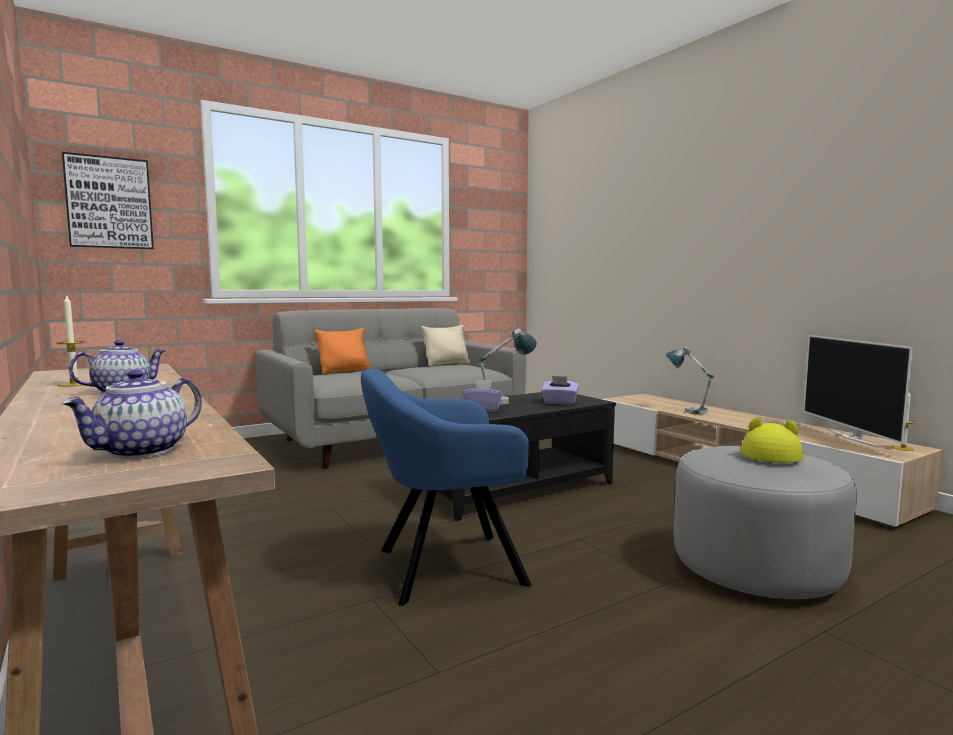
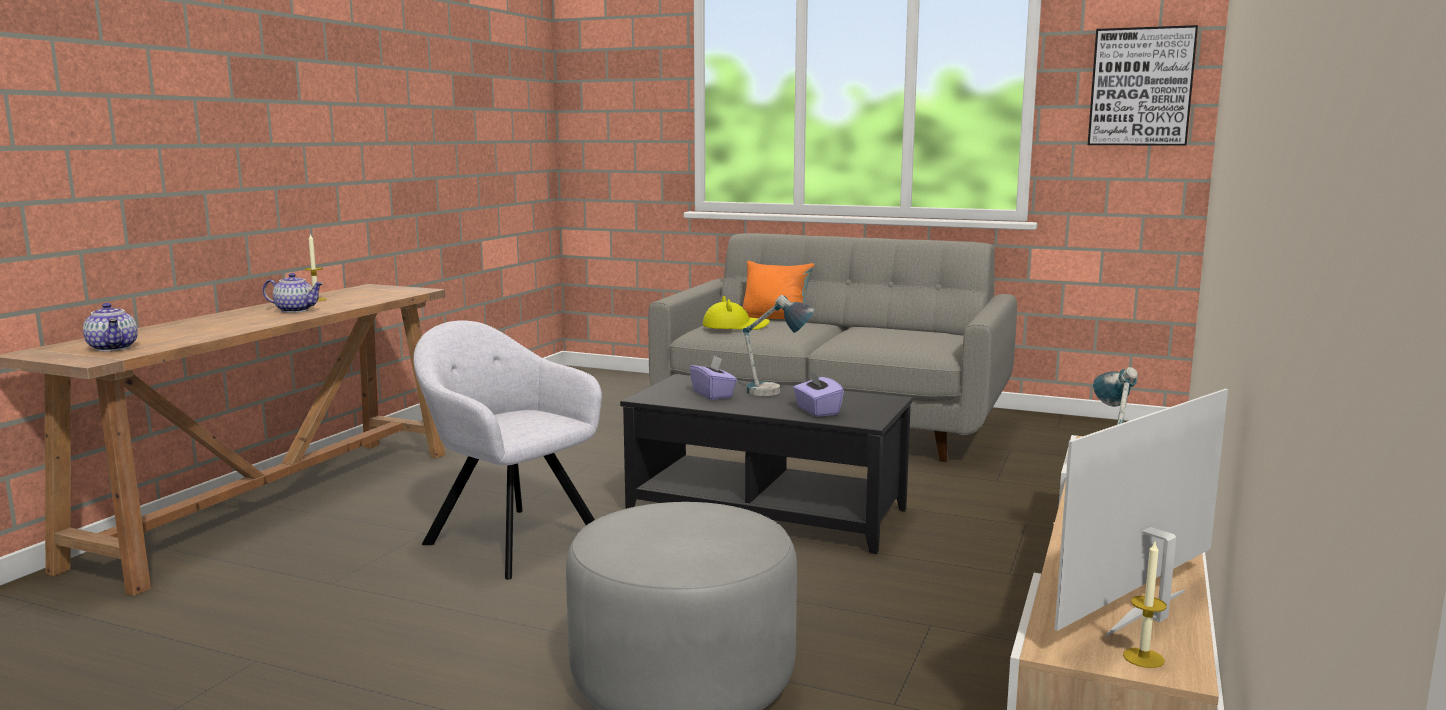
camera: 55 degrees right, 5 degrees up
teapot [61,370,202,459] -> teapot turned 120 degrees counterclockwise [83,303,138,351]
picture [62,152,154,249] -> picture moved to [1088,25,1198,146]
blue armchair [361,369,532,606] -> grey armchair [413,320,602,579]
beige pillow [421,325,470,366] -> none
yellow hat [741,417,803,463] -> yellow hat moved to [703,296,770,330]

